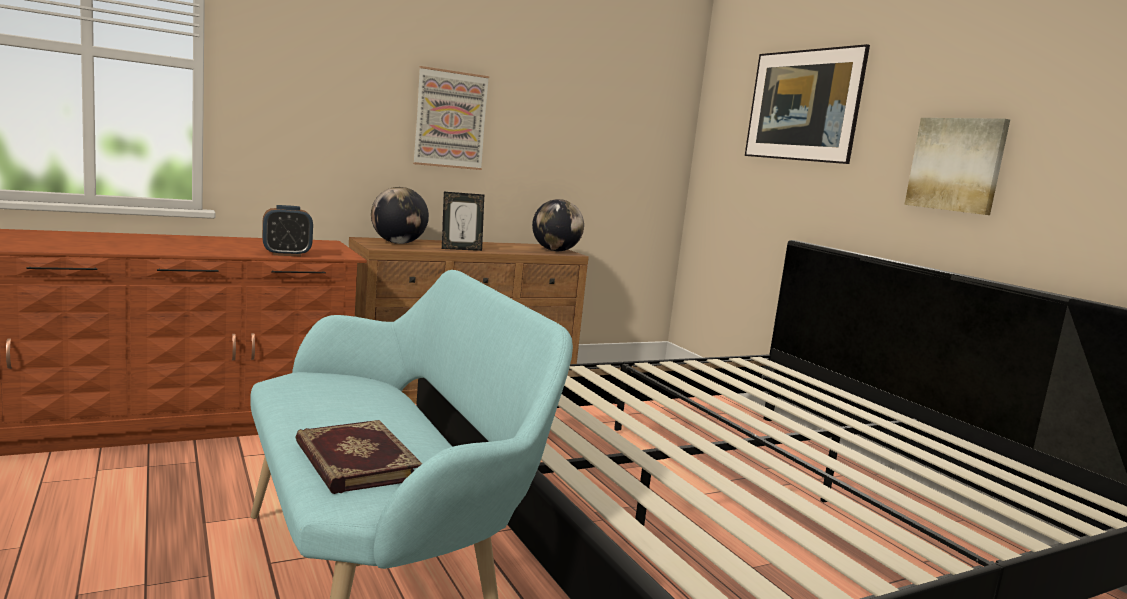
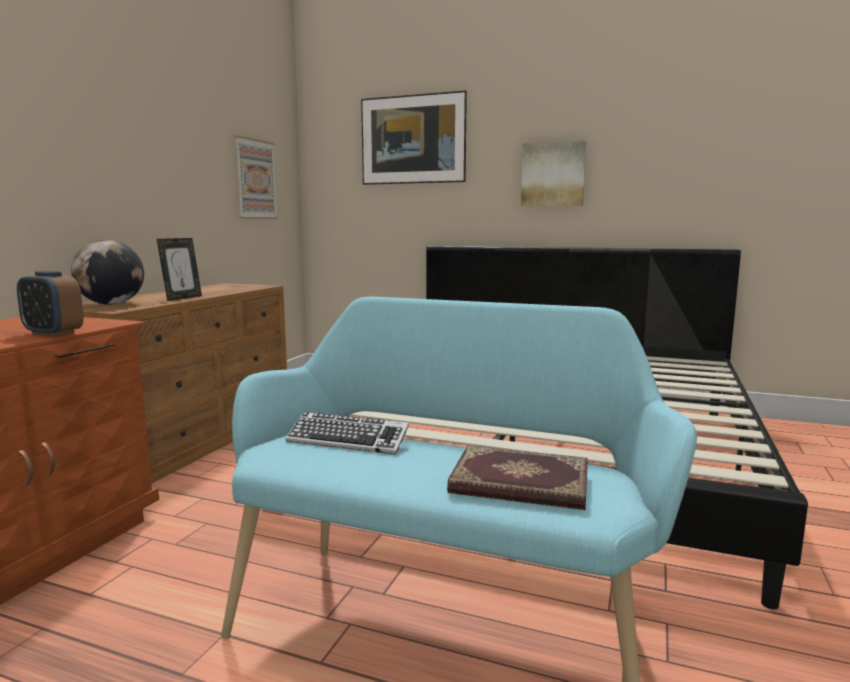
camera: 40 degrees left, 0 degrees up
alarm clock [262,205,313,256] -> alarm clock turned 90 degrees clockwise [17,271,84,337]
picture [413,66,489,170] -> picture moved to [235,135,278,219]
globe [532,199,584,251] -> none
none -> keyboard [286,412,409,455]

